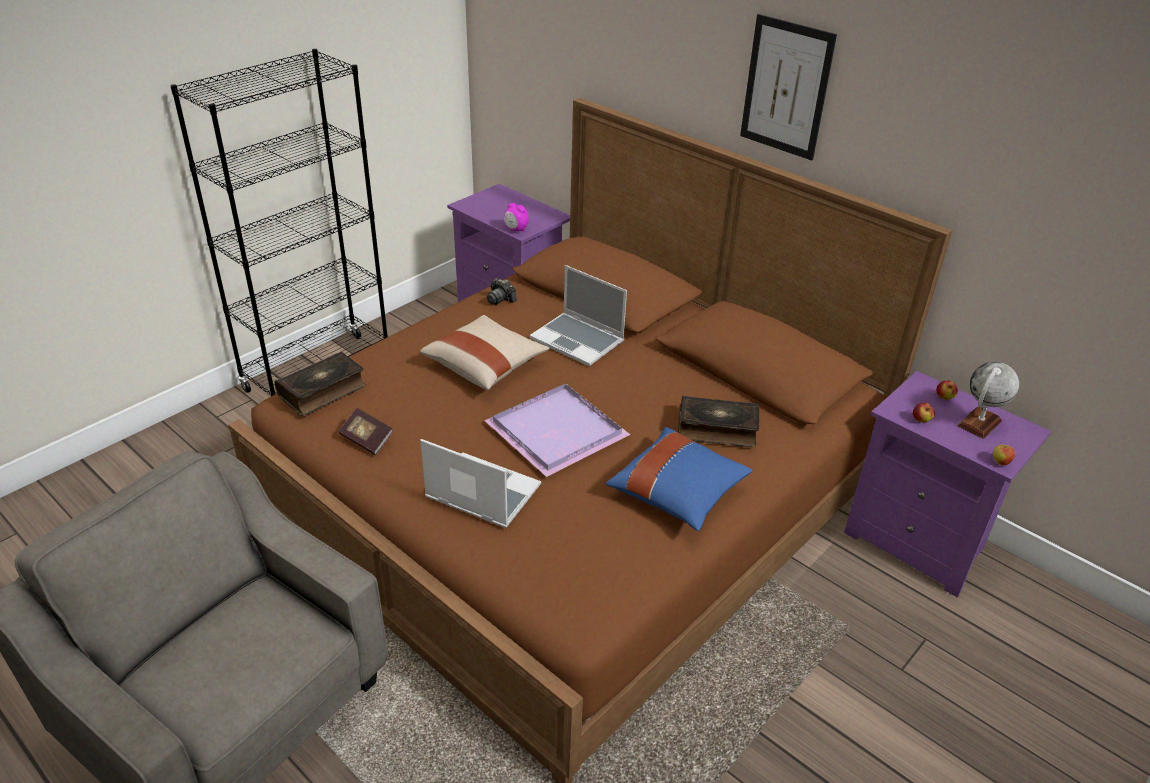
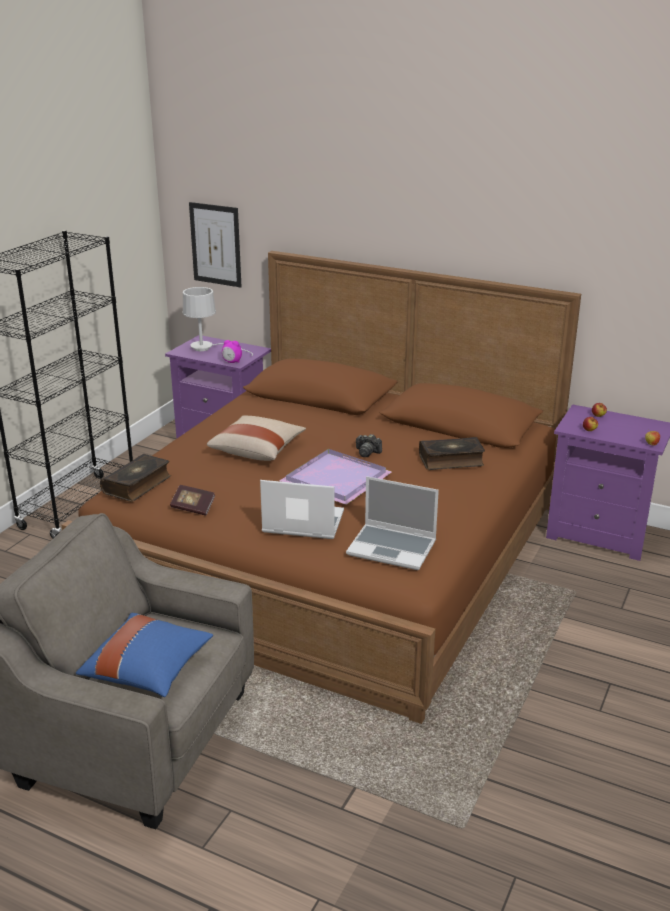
camera: 15 degrees left, 10 degrees down
camera [487,278,517,305] -> camera moved to [356,434,382,457]
laptop [530,265,627,366] -> laptop moved to [346,476,439,570]
blue pillow [606,427,753,531] -> blue pillow moved to [76,613,213,697]
picture [740,14,837,161] -> picture moved to [189,202,242,287]
globe [957,362,1019,439] -> none
none -> white table lamp [183,287,253,356]

